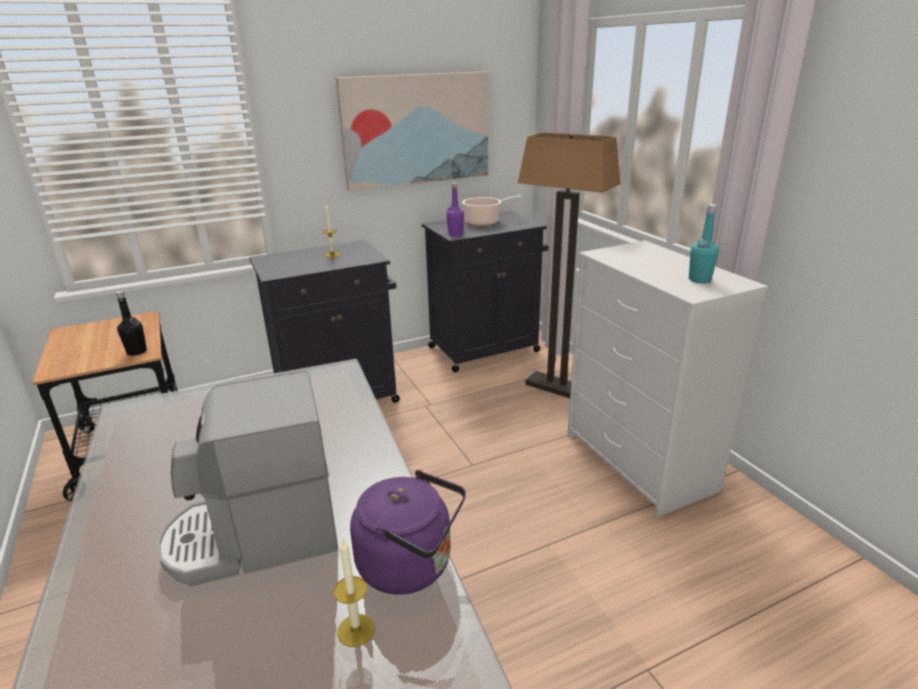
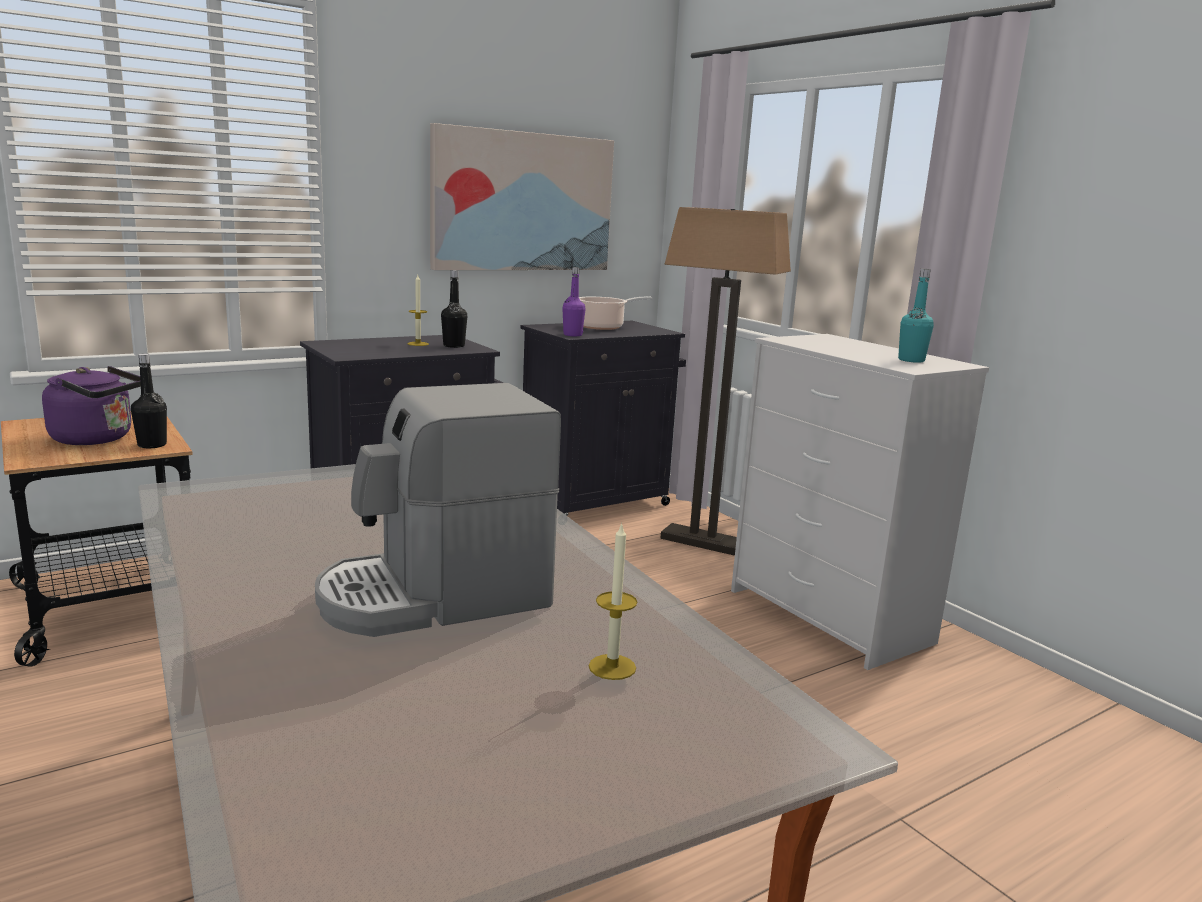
camera: 10 degrees left, 10 degrees down
purple kettle [350,470,466,595] -> purple kettle moved to [42,366,141,445]
none -> black bottle [441,270,467,348]

